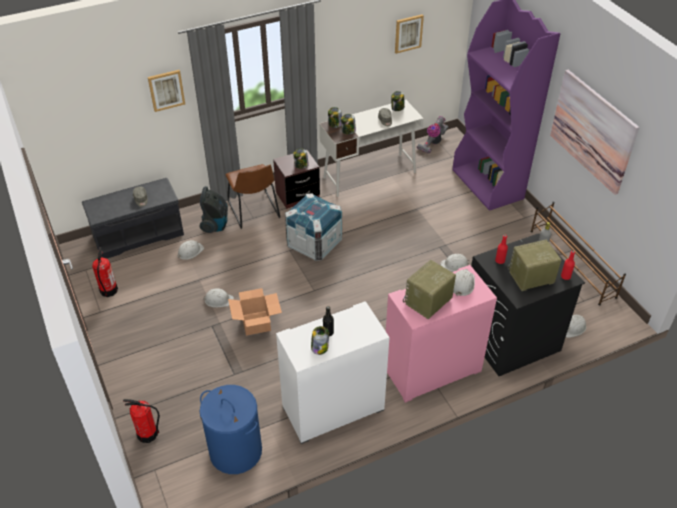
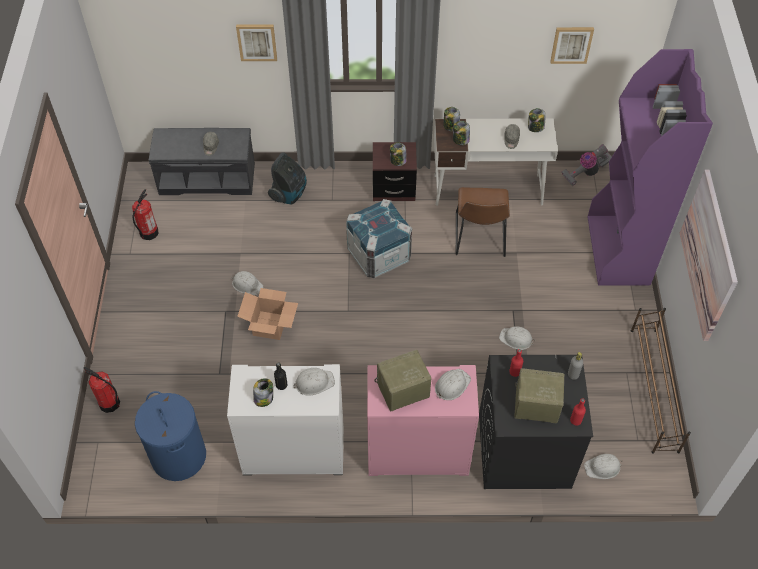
camera: 25 degrees right, 10 degrees up
white hard hat [178,240,204,260] -> white hard hat moved to [294,368,335,395]
brown chair [226,164,281,229] -> brown chair moved to [455,187,510,257]

